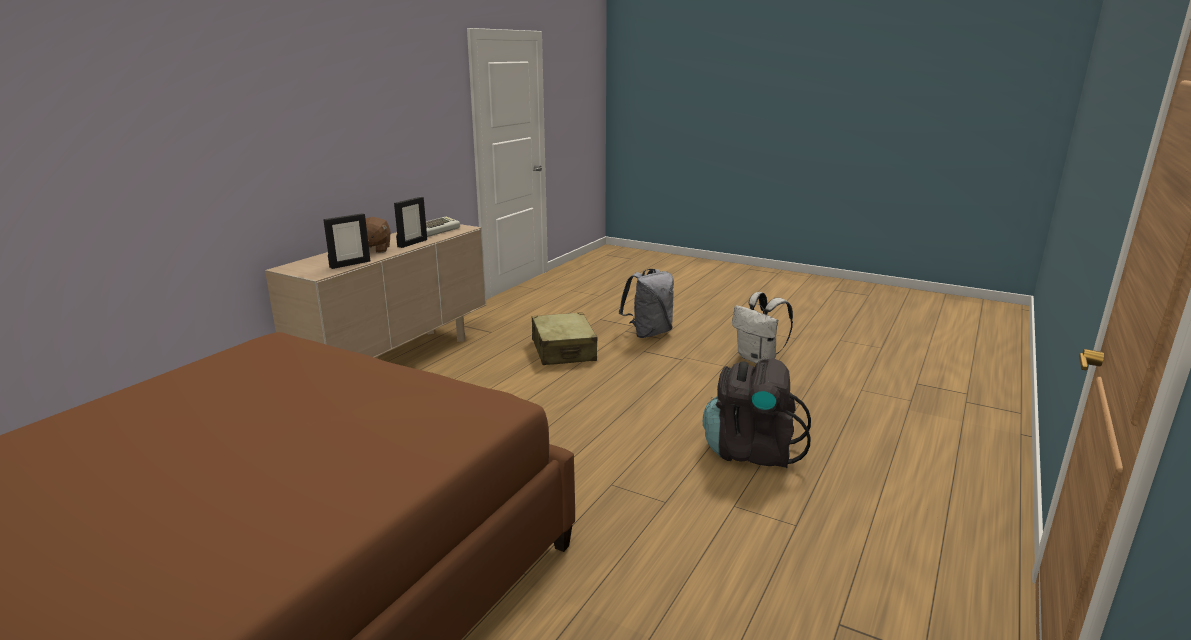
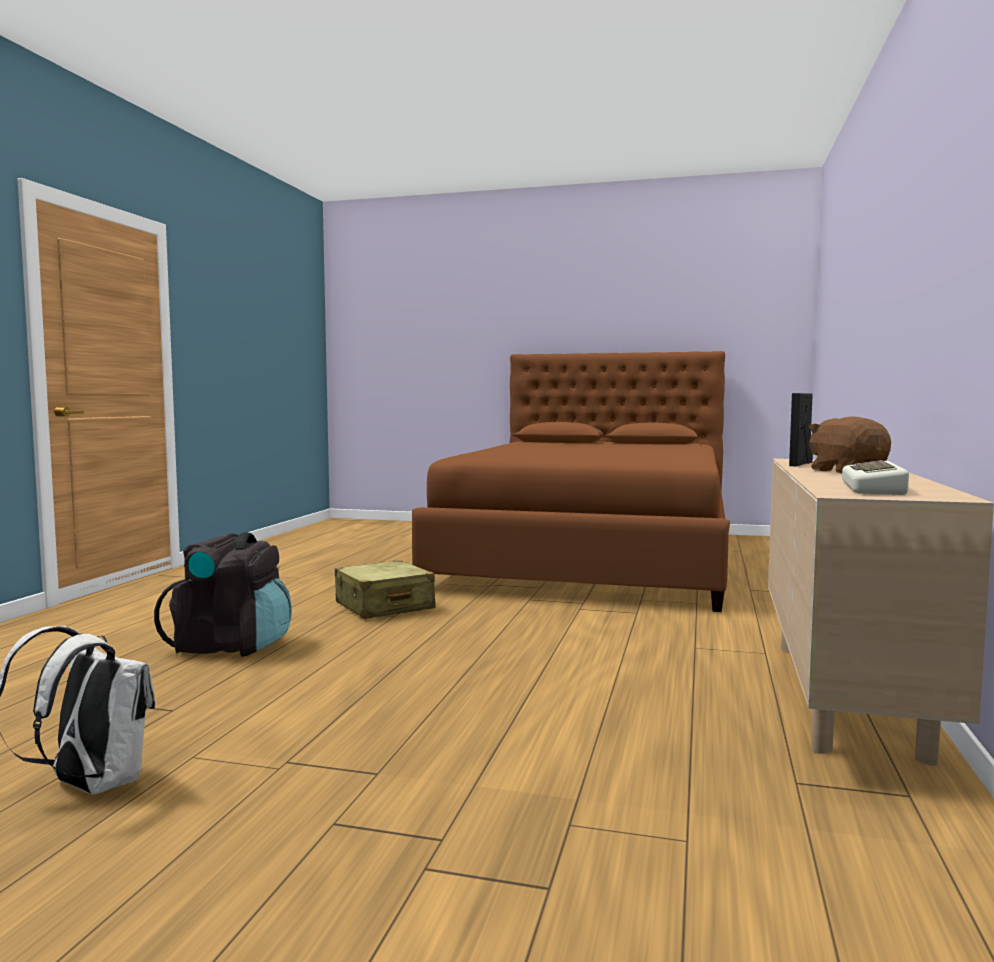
camera: 165 degrees right, 15 degrees down
picture frame [394,197,427,248] -> none
beige suitcase [532,312,597,365] -> beige suitcase moved to [335,560,436,619]
grey backpack [619,269,674,338] -> none

